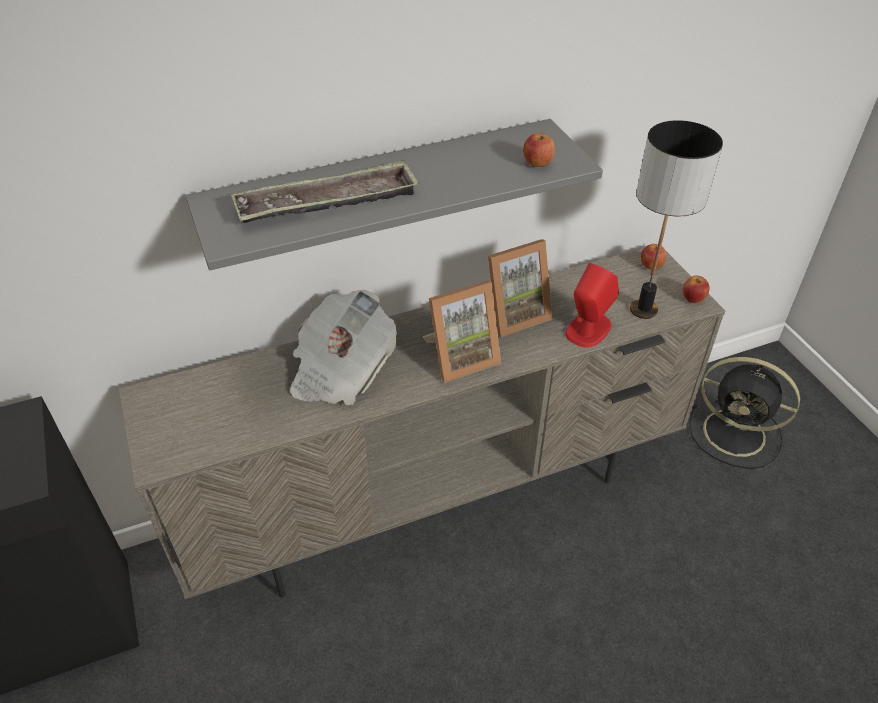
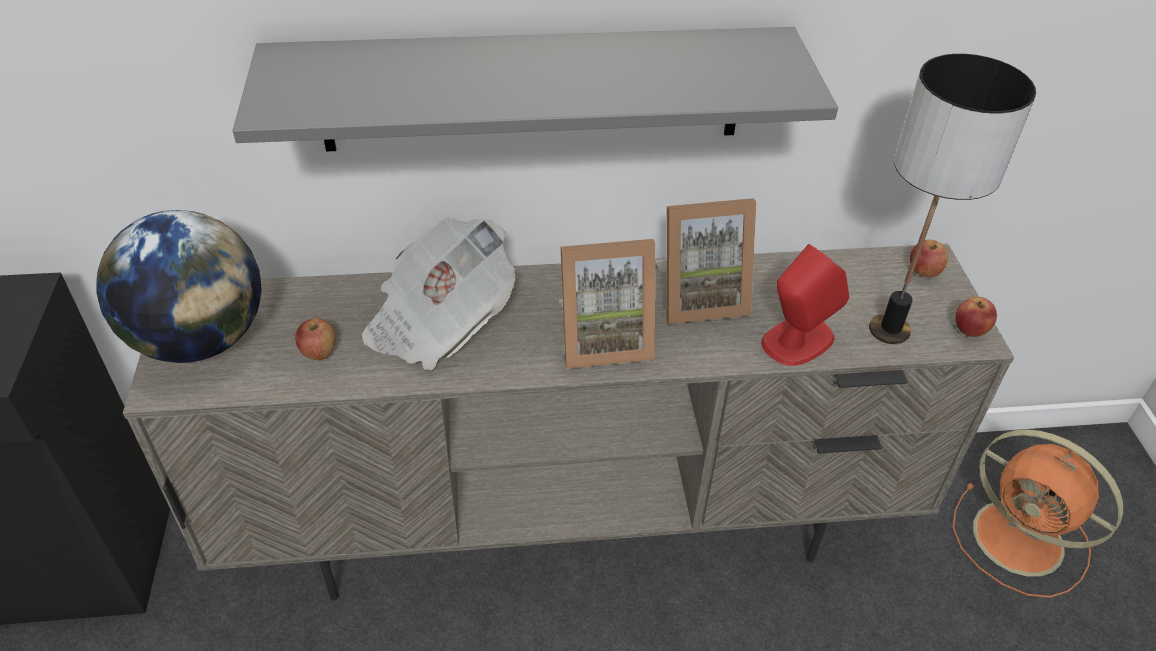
camera: 15 degrees right, 0 degrees up
tray [231,160,419,223] -> none
apple [523,133,555,167] -> apple moved to [295,318,336,360]
black fan [689,357,800,469] -> orange fan [952,429,1123,598]
none -> globe [96,210,261,363]

